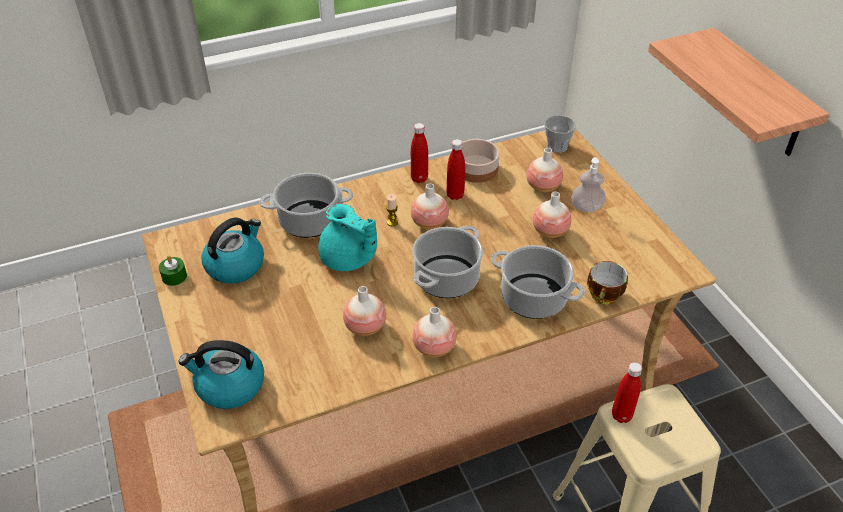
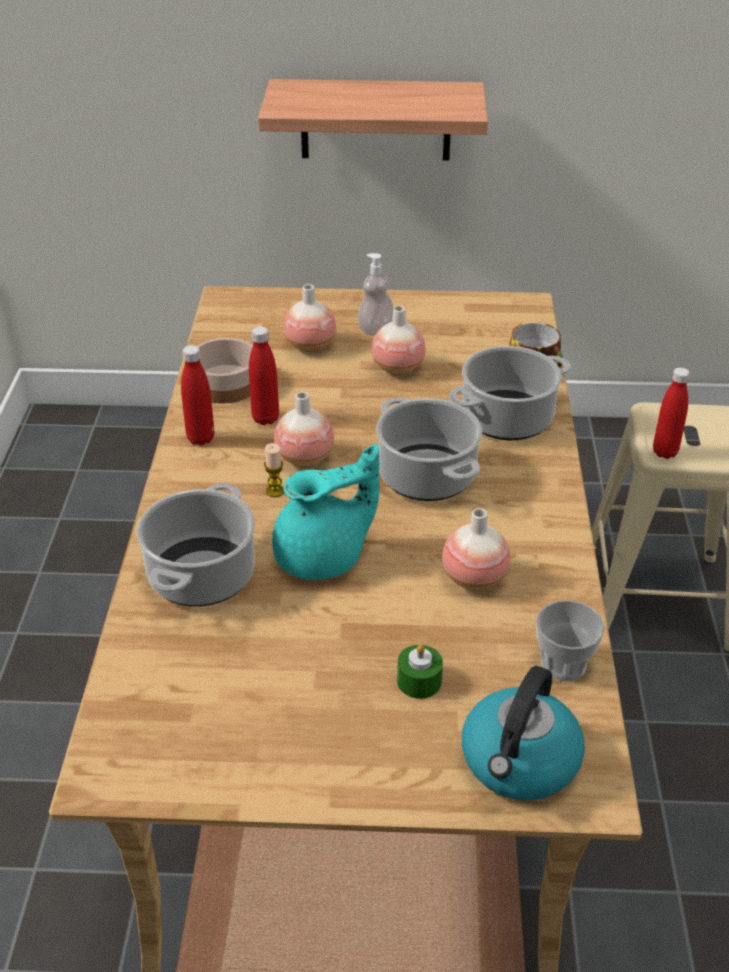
camera: 65 degrees left, 5 degrees down
green candle [159,256,187,286] -> green candle moved to [397,644,443,699]
kettle [201,218,264,284] -> none
vase [412,307,457,357] -> none
cup [544,115,576,153] -> cup moved to [536,600,605,681]

